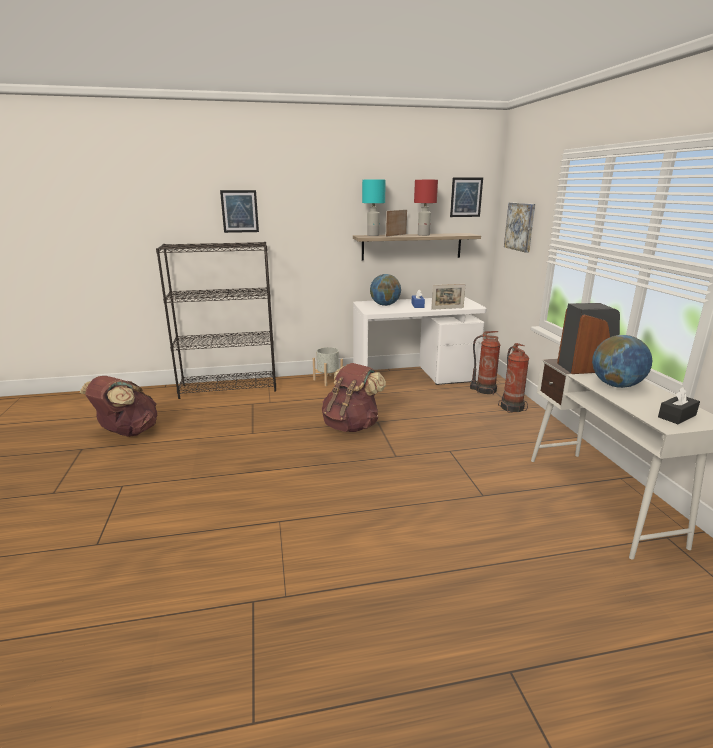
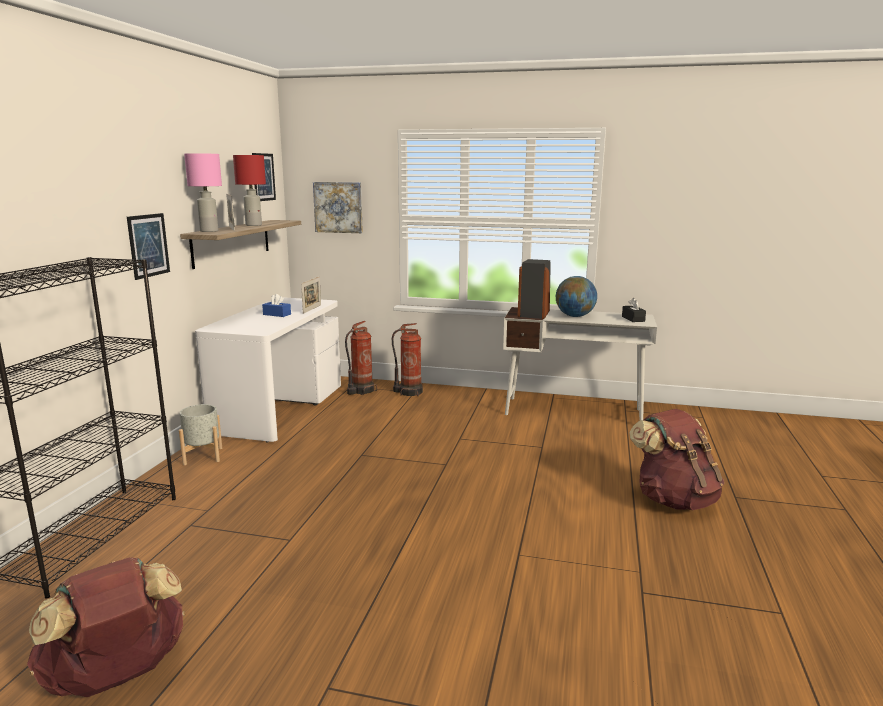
camera: 65 degrees left, 5 degrees down
picture [220,190,259,233] -> picture moved to [127,213,170,280]
brown backpack [322,363,386,432] -> brown backpack moved to [629,409,725,510]
turquoise table lamp [362,180,386,236] -> pink table lamp [184,153,222,232]
globe [370,274,401,306] -> none

